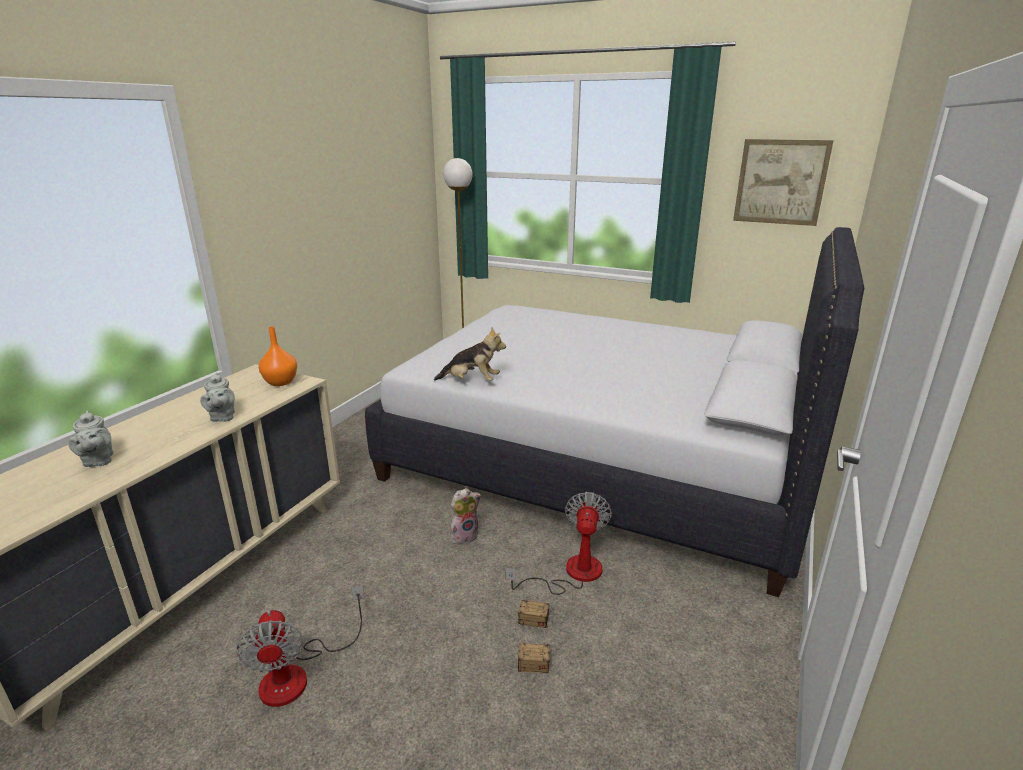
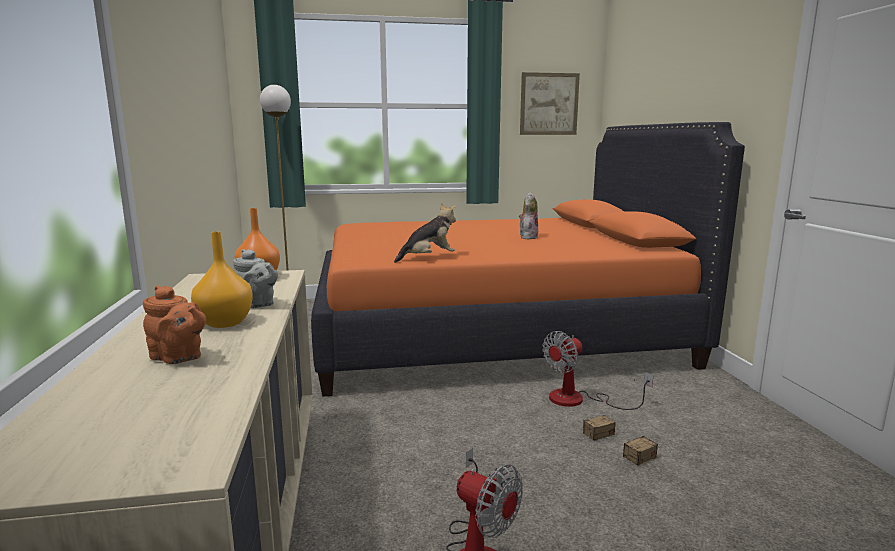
camera: 35 degrees left, 10 degrees down
grey teapot [68,410,113,467] -> orange teapot [143,285,206,364]
white bed [365,227,864,597] -> orange bed [311,122,745,397]
plush toy [450,488,481,544] -> plush toy moved to [519,193,538,239]
fan [505,492,612,595] -> fan turned 105 degrees counterclockwise [543,331,654,410]
none -> orange vase [191,232,253,328]

